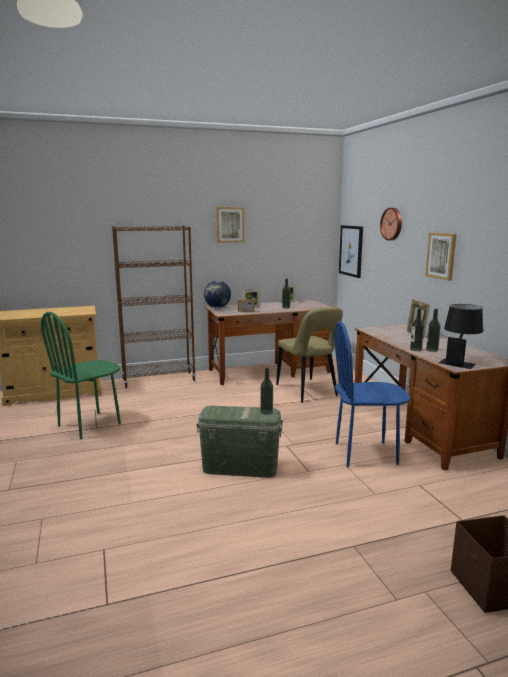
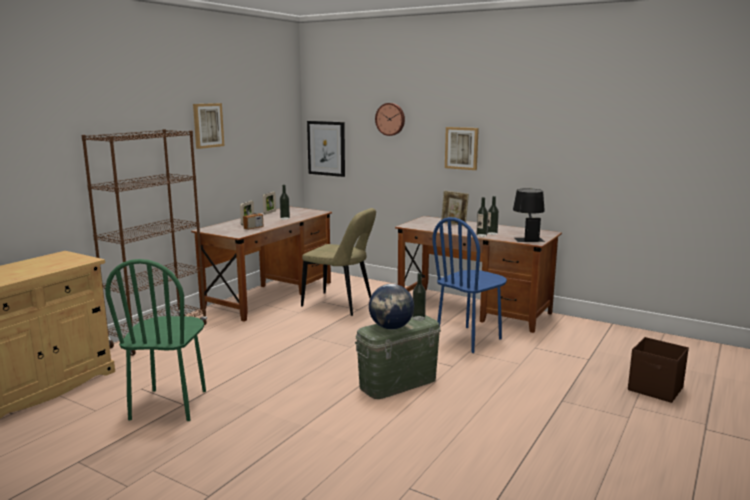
camera: 40 degrees left, 0 degrees up
globe [204,281,231,308] -> globe moved to [369,284,414,330]

